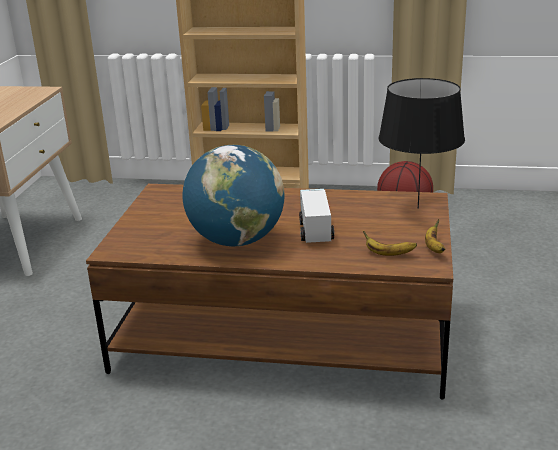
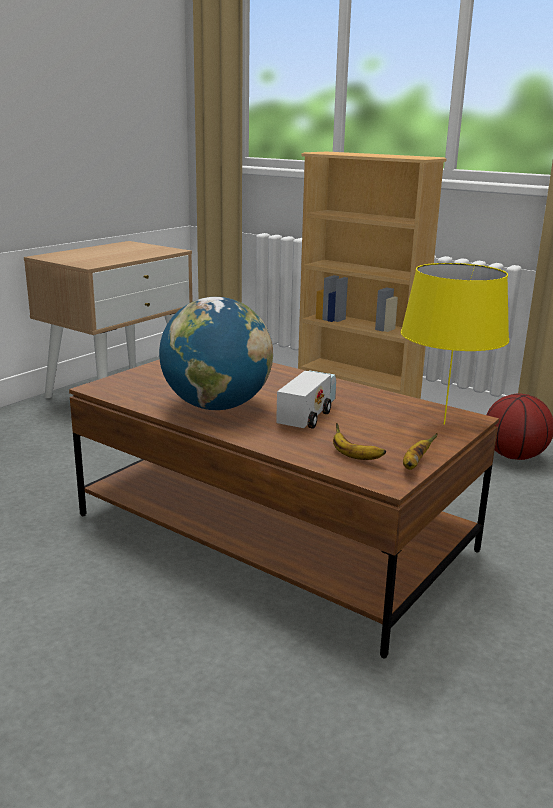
camera: 25 degrees right, 5 degrees down
black table lamp [378,78,465,209] -> yellow table lamp [401,263,509,425]

